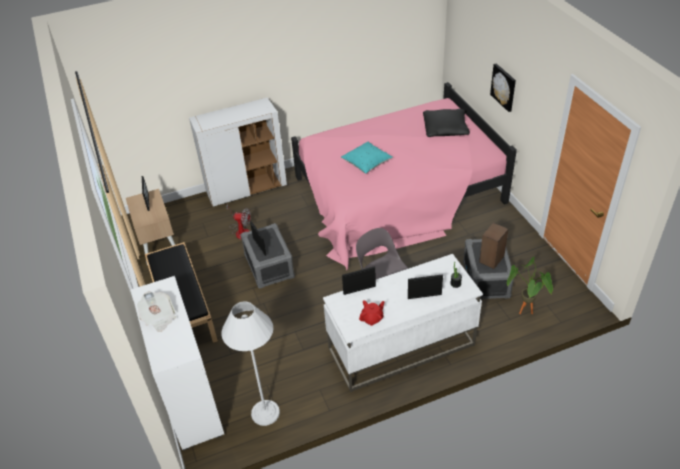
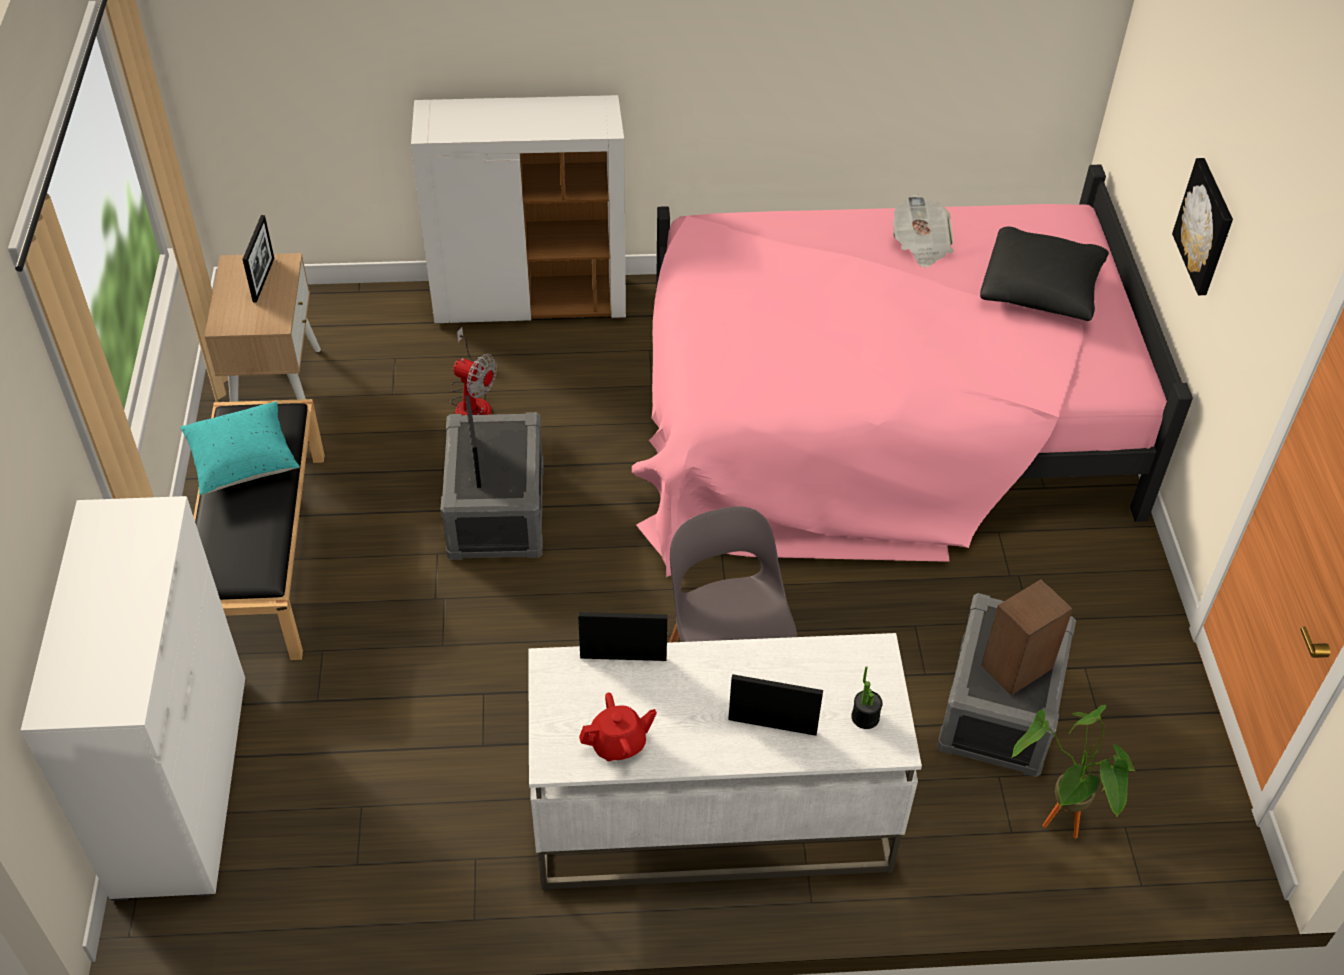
camera: 15 degrees right, 5 degrees up
newspaper [137,291,176,332] -> newspaper moved to [893,194,954,268]
white floor lamp [221,301,280,426] -> none
turquoise pillow [341,142,393,174] -> turquoise pillow moved to [180,401,300,495]

